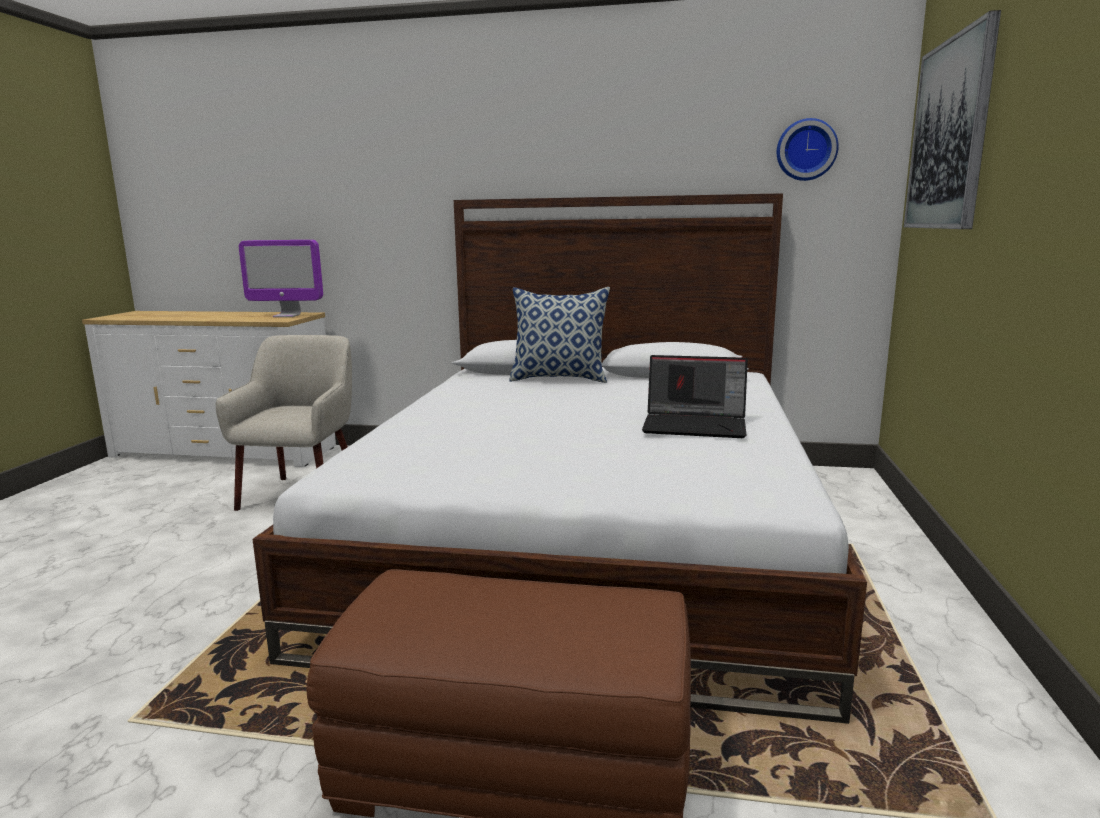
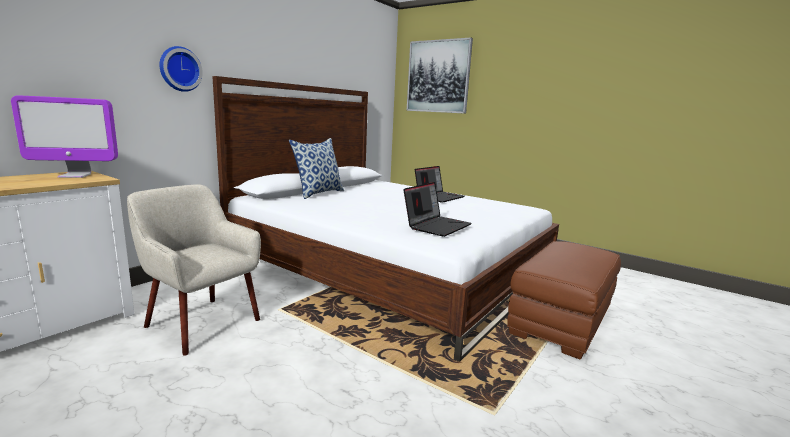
camera: 65 degrees left, 0 degrees up
monitor [239,240,323,317] -> monitor turned 45 degrees clockwise [11,95,118,178]
wall clock [777,118,839,181] -> wall clock moved to [159,46,203,92]
none -> laptop [403,182,472,237]

